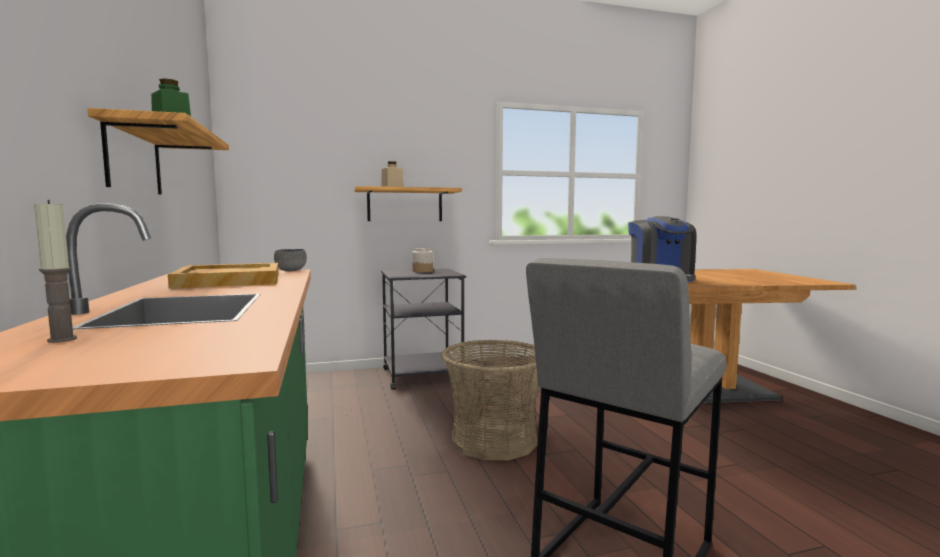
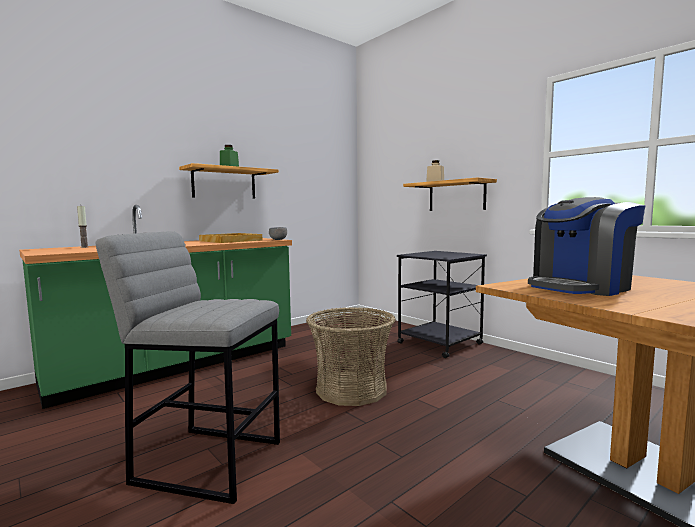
camera: 65 degrees right, 0 degrees up
jar [412,248,433,272] -> none

